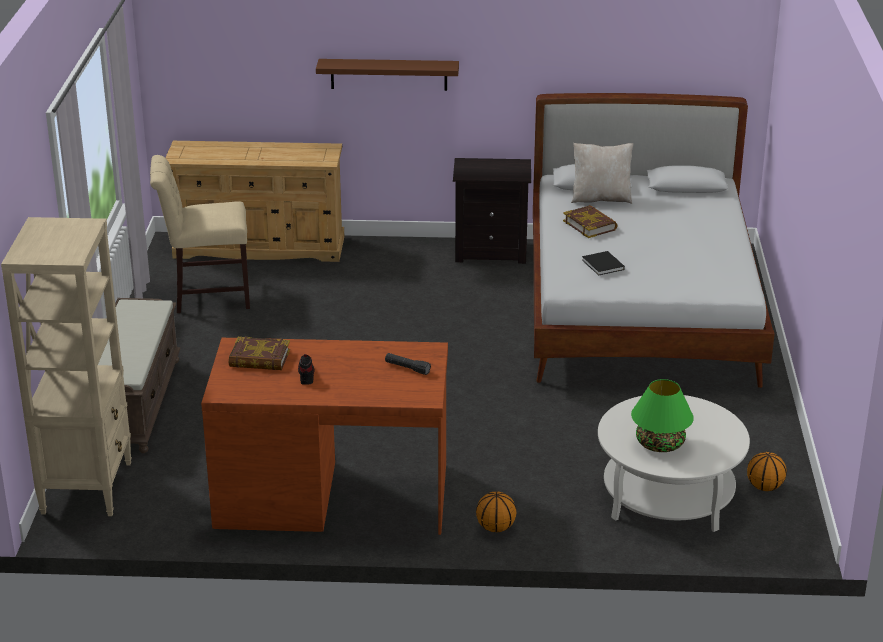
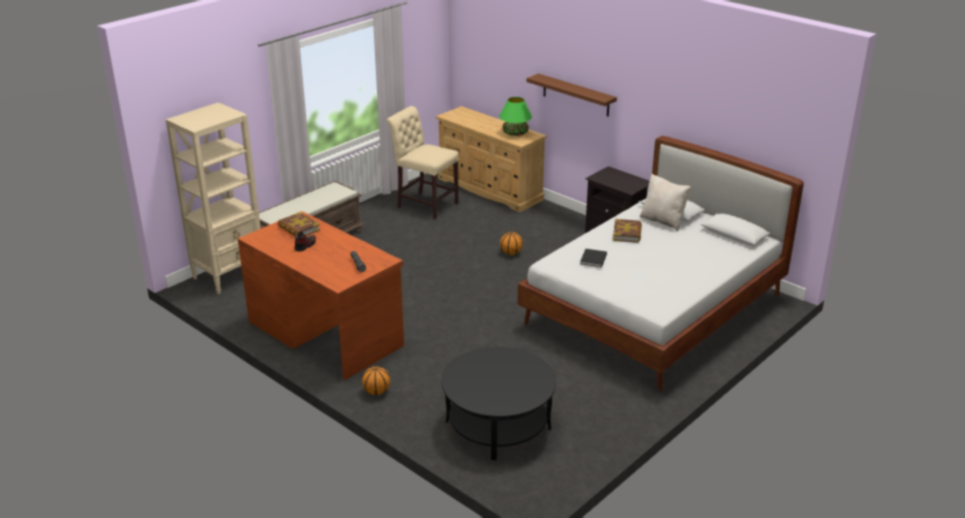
camera: 40 degrees right, 0 degrees up
white coffee table [598,395,750,532] -> black coffee table [442,347,556,460]
green table lamp [631,379,694,452] -> green table lamp moved to [499,97,532,136]
basketball [747,452,786,491] -> basketball moved to [500,232,523,255]

